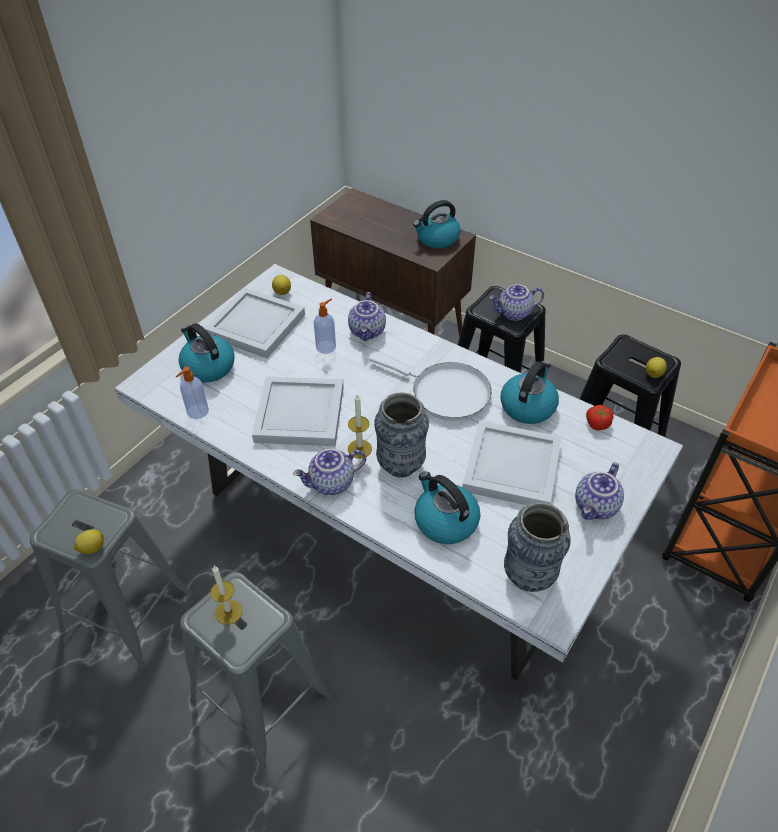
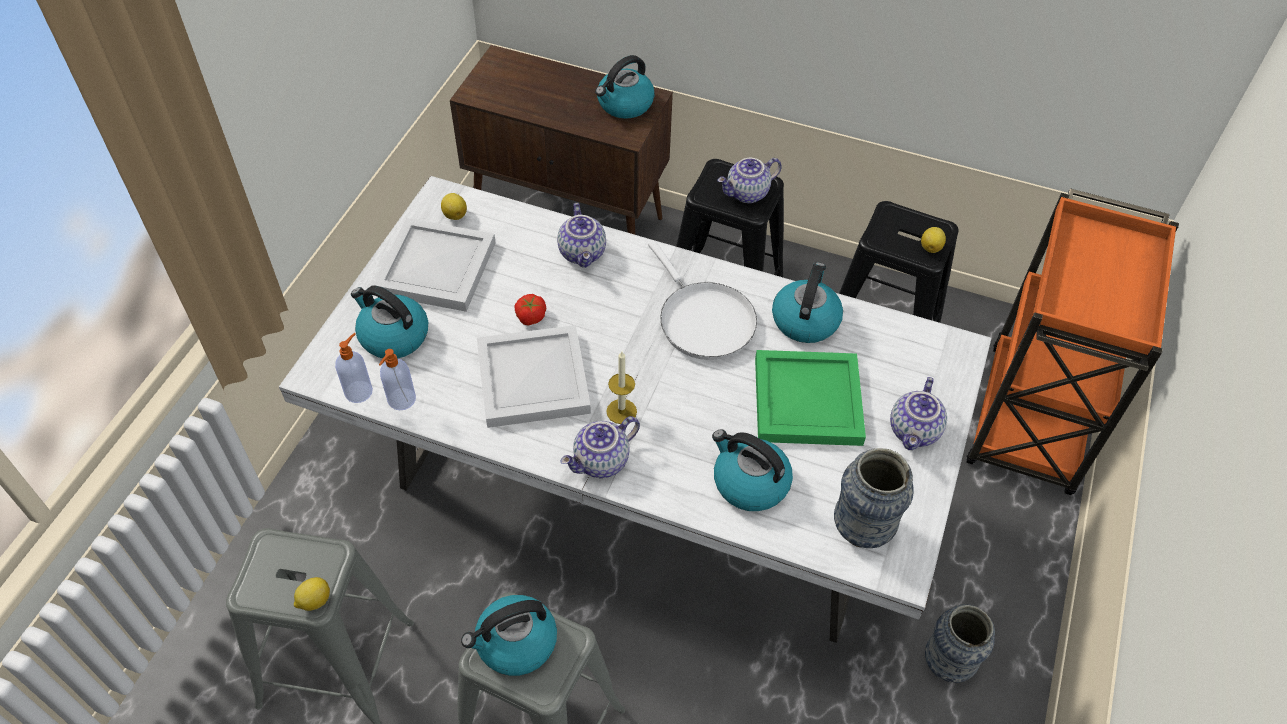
camera: 15 degrees left, 5 degrees up
candle [210,566,243,625] -> kettle [461,595,557,676]
soap dispenser [314,299,336,354] -> soap dispenser moved to [335,333,373,403]
white frying pan [369,355,491,421] -> white frying pan turned 45 degrees clockwise [648,241,757,360]
vase [374,393,429,478] -> vase moved to [925,604,995,683]
white tray [462,420,562,505] -> green tray [755,350,866,446]
tomato [586,405,614,430] -> tomato moved to [514,294,546,326]

